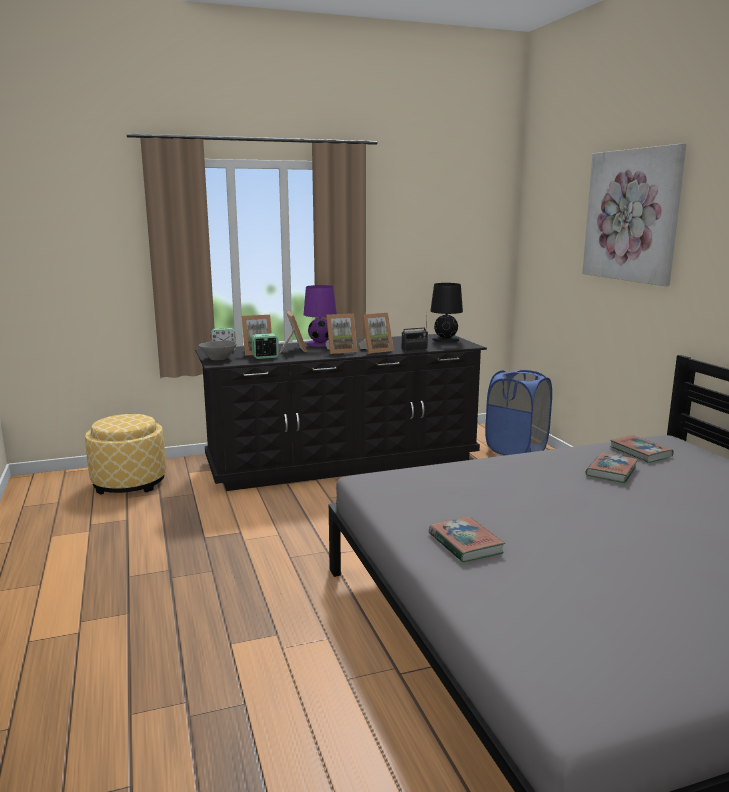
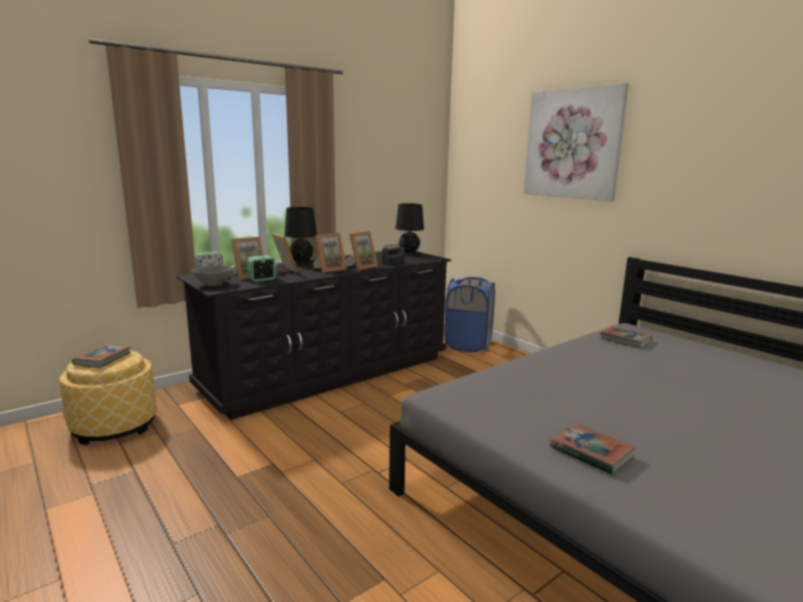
camera: 20 degrees left, 0 degrees up
purple table lamp [304,285,337,347] -> black table lamp [284,207,317,266]
book [585,453,638,483] -> book moved to [72,344,131,368]

